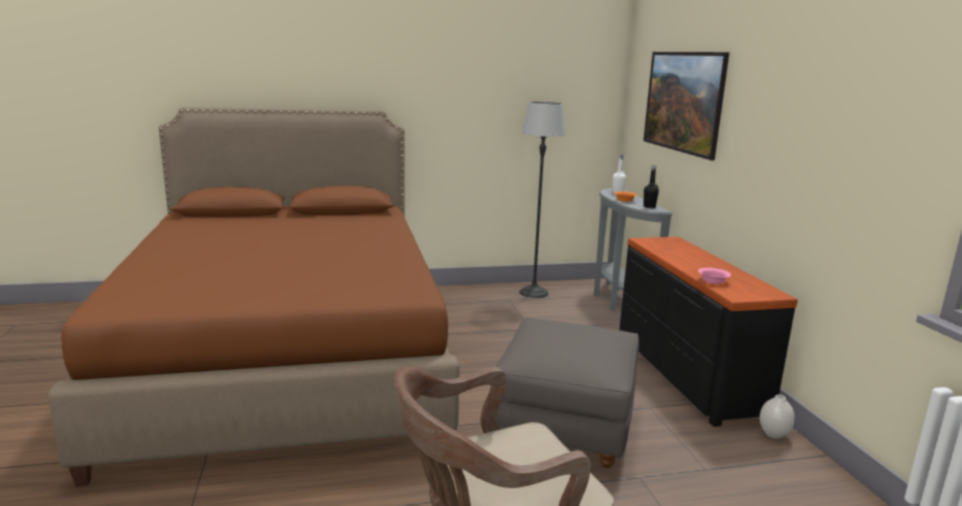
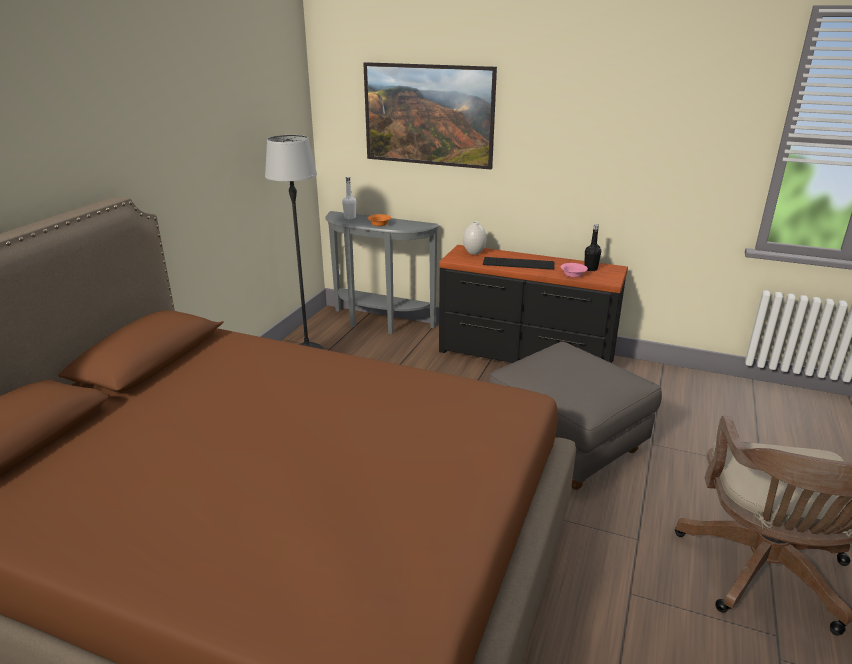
camera: 55 degrees left, 10 degrees up
black bottle [643,165,659,208] -> black bottle moved to [584,224,601,271]
white vase [760,395,795,439] -> white vase moved to [463,221,487,255]
none -> keyboard [483,257,555,270]

